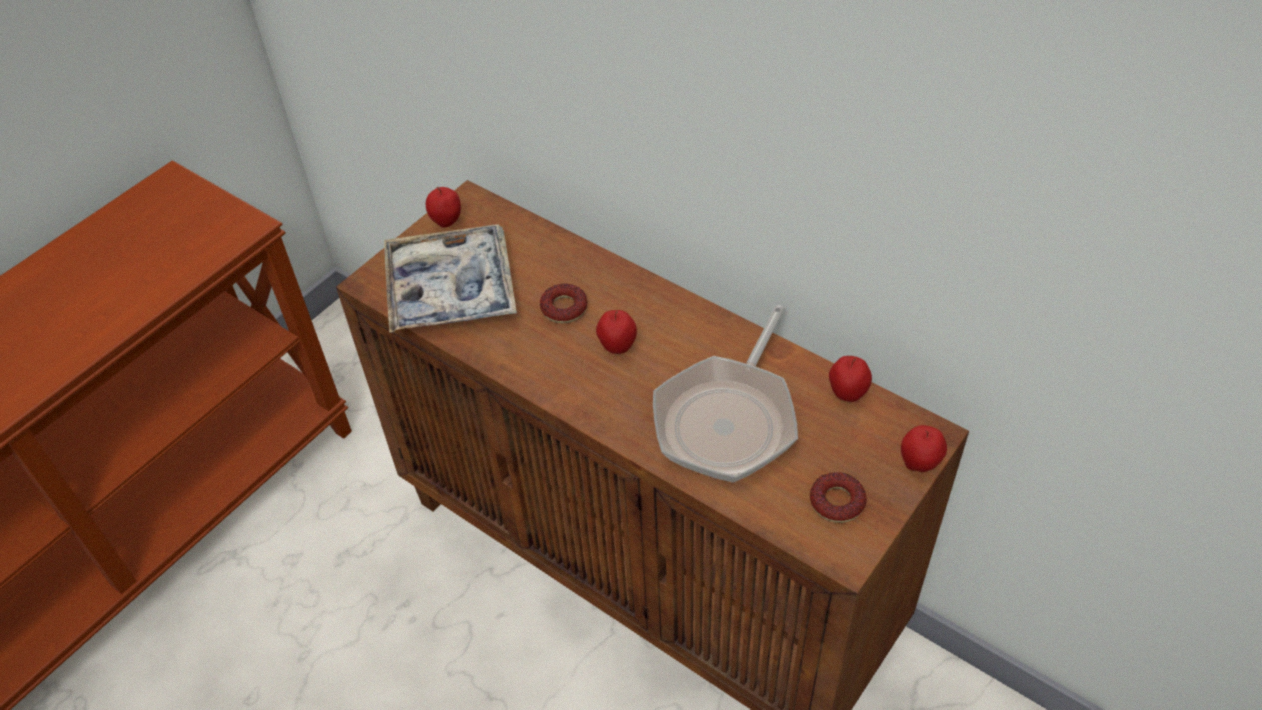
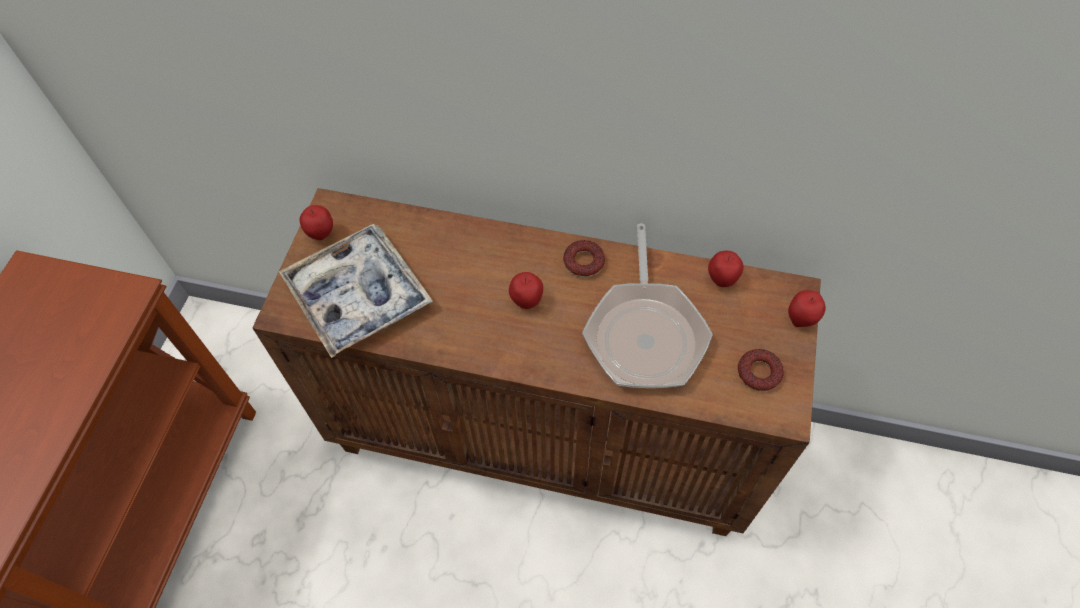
camera: 25 degrees left, 10 degrees up
donut [540,283,588,323] -> donut moved to [563,240,605,278]

